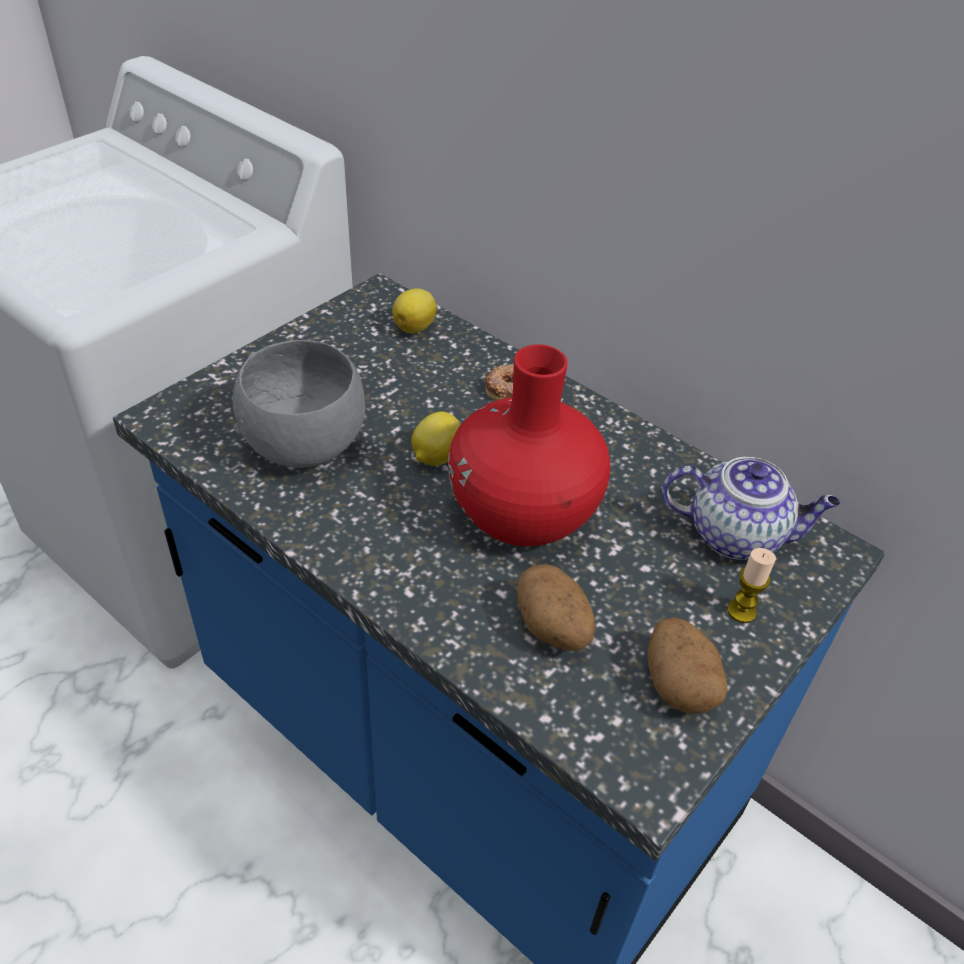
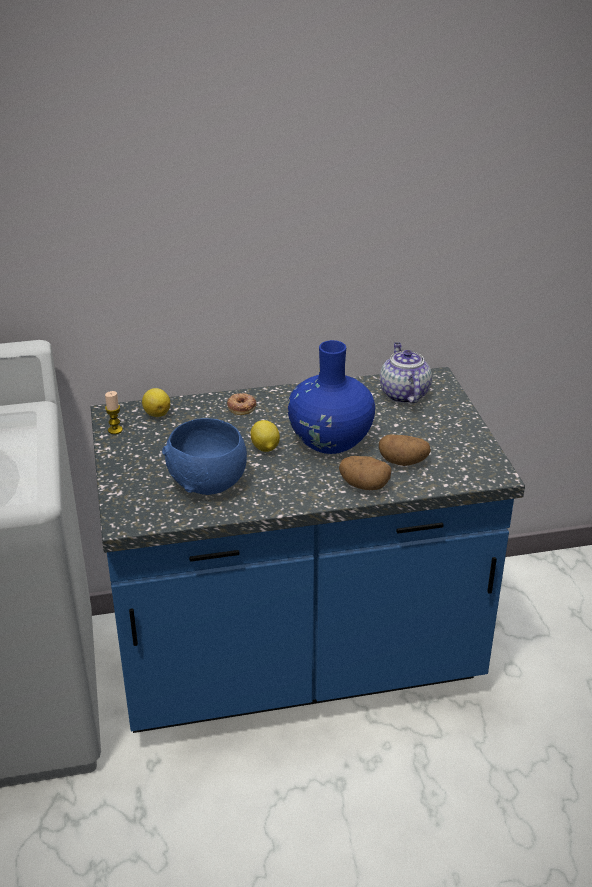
camera: 50 degrees left, 10 degrees down
grey bowl [233,340,365,468] -> blue bowl [162,418,247,495]
red vase [448,344,610,546] -> blue vase [288,340,375,454]
potato [647,617,728,714] -> potato moved to [339,456,391,490]
teapot [662,457,840,560] -> teapot turned 60 degrees counterclockwise [380,342,432,403]
candle [727,548,776,623] -> candle moved to [105,391,123,434]

